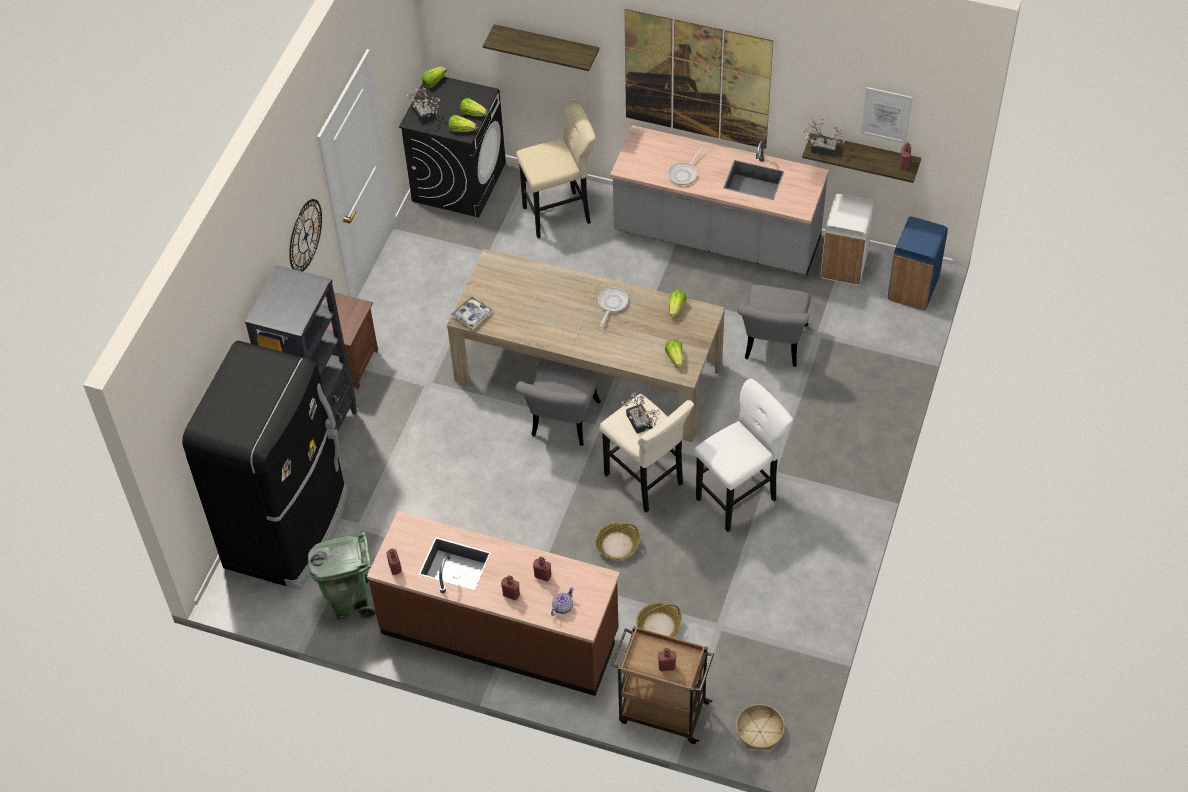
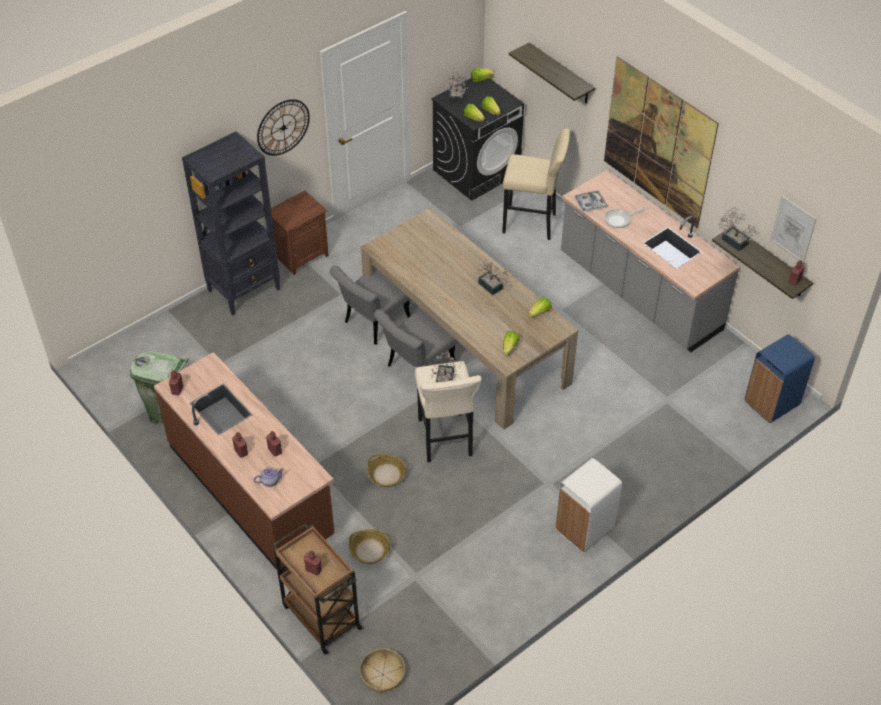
camera: 30 degrees right, 5 degrees down
black fridge [182,341,348,590] -> none
tray [451,295,493,330] -> tray moved to [574,190,608,212]
frying pan [598,287,628,327] -> potted plant [474,261,512,295]
white stool [694,378,793,532] -> none
grey chair [737,285,811,367] -> grey chair moved to [330,266,411,345]
white trash can [821,194,875,285] -> white trash can moved to [555,458,622,553]

